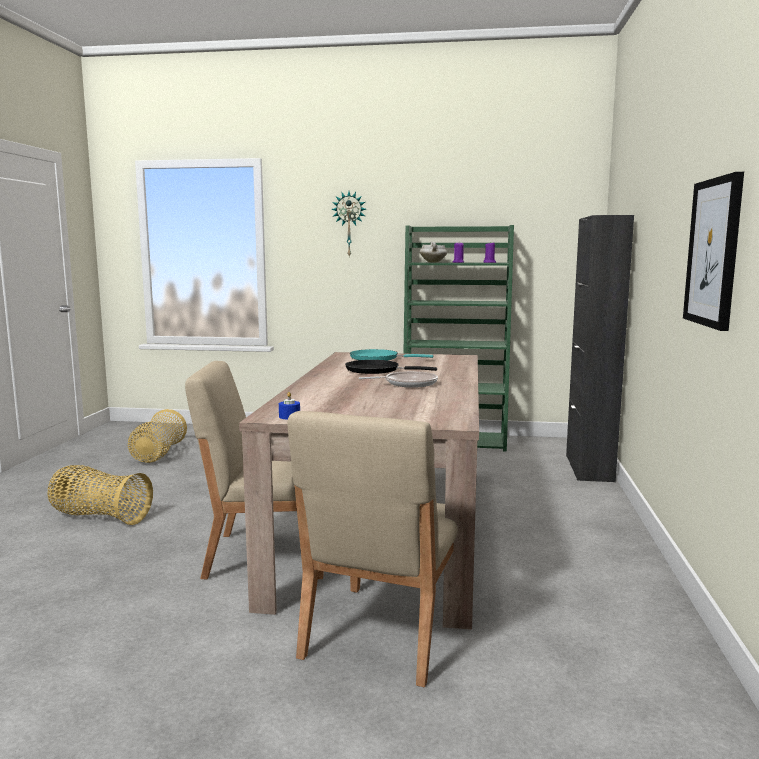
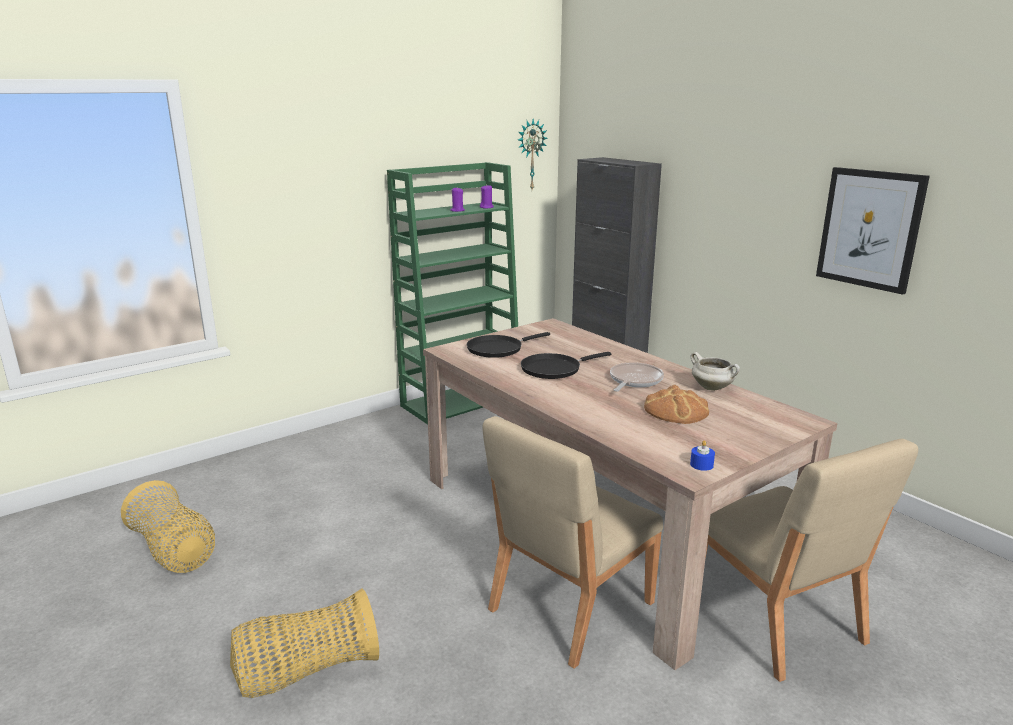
camera: 45 degrees left, 10 degrees up
wall clock [331,192,366,258] -> wall clock moved to [518,119,547,189]
turquoise frying pan [350,349,433,360] -> black frying pan [467,332,550,358]
white cooking pot [420,242,447,263] -> white cooking pot moved to [691,352,740,391]
none -> bread [644,385,709,424]

